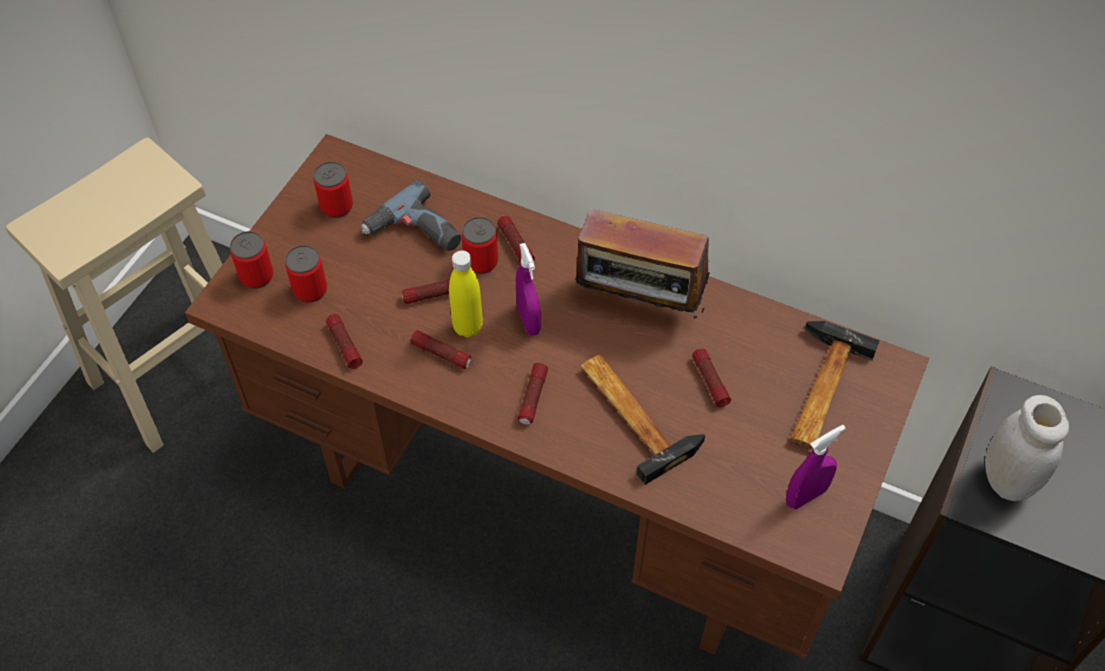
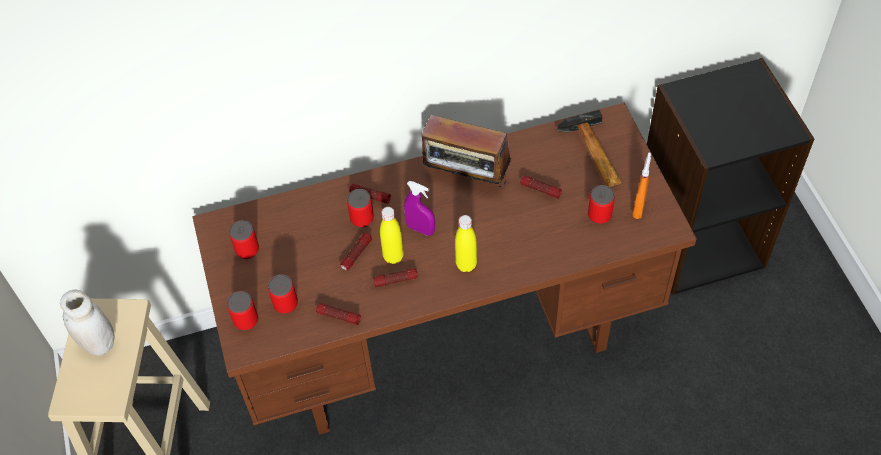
camera: 40 degrees left, 0 degrees up
power drill [361,180,461,251] -> none
flashlight [518,363,548,425] -> yellow bottle [455,215,477,272]
radio [575,207,710,318] -> radio turned 45 degrees clockwise [422,115,511,188]
hammer [581,354,705,485] -> none
purple spray bottle [786,425,846,509] -> orange spray bottle [632,152,651,219]
white jar [985,395,1069,501] -> white jar moved to [60,290,114,356]
none -> can [588,185,615,224]

